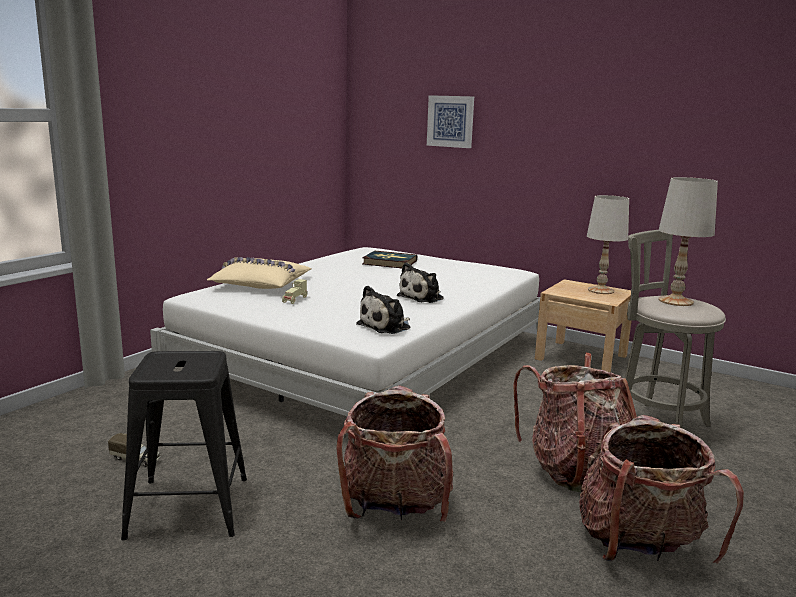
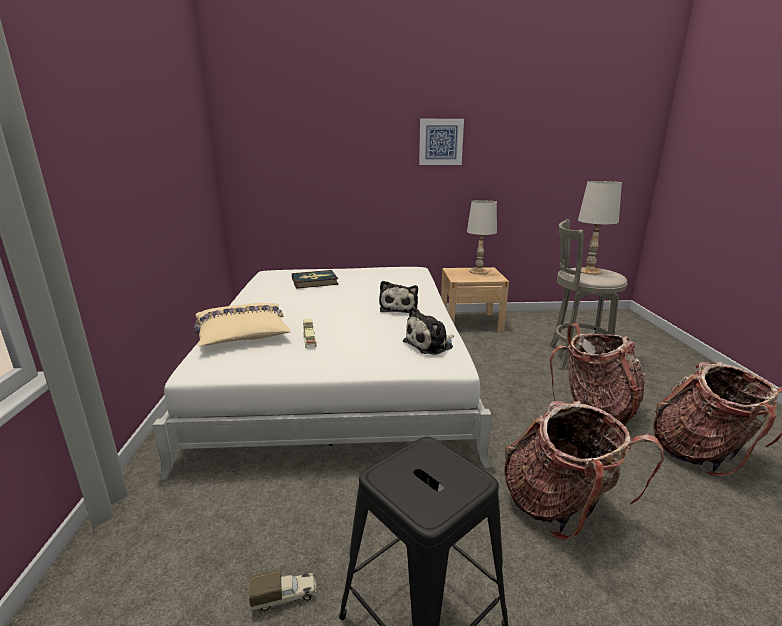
camera: 35 degrees left, 5 degrees up
plush toy [356,286,410,334] -> plush toy turned 45 degrees clockwise [403,306,454,355]
picture [427,95,474,148] -> picture moved to [419,119,464,165]

